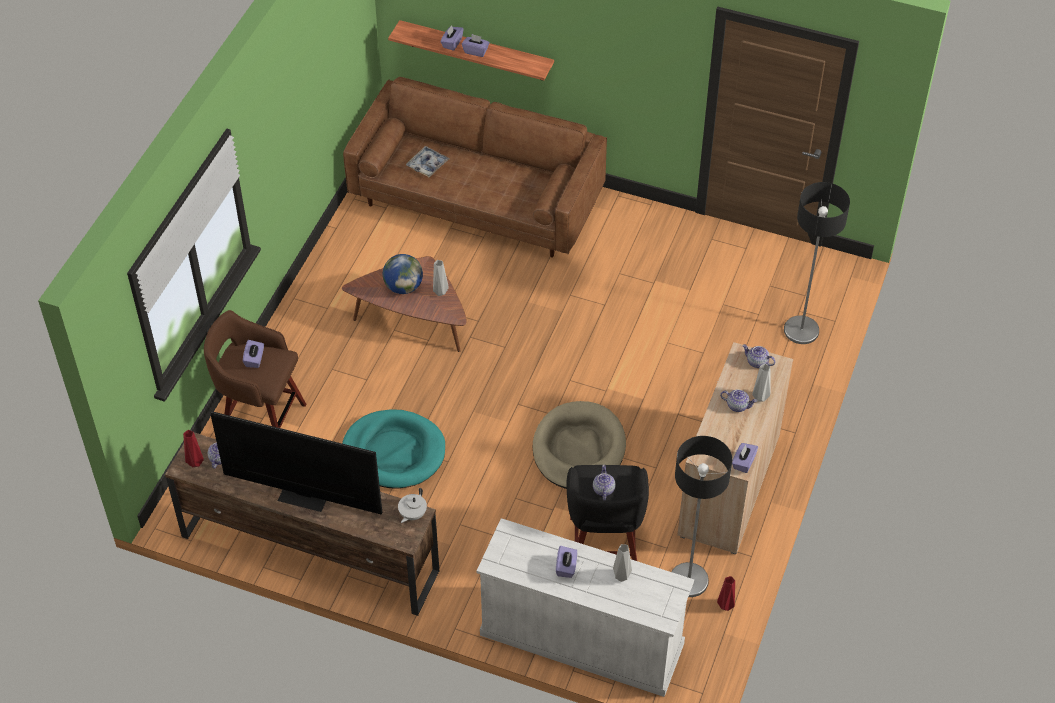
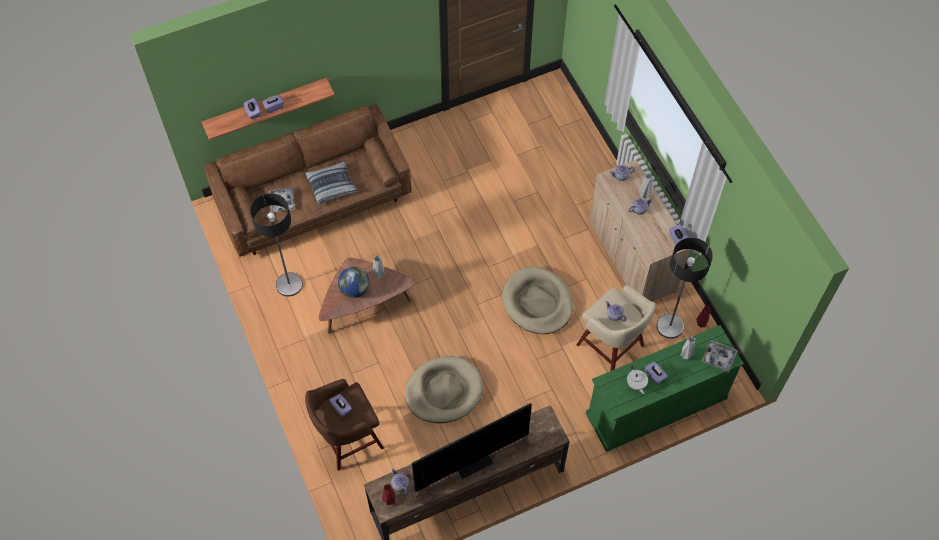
camera: 45 degrees left, 10 degrees up
turquoise dog bed [342,409,445,489] -> beige dog bed [405,356,483,423]
white teapot [398,488,427,523] -> white teapot moved to [627,365,648,394]
white dresser [477,518,694,697] -> green dresser [586,325,744,452]
black stool [567,465,649,561] -> beige stool [576,285,656,371]
floor lamp [784,182,850,344] -> floor lamp moved to [250,193,303,297]
none -> pillow [305,160,359,206]
none -> tray [702,340,738,373]

